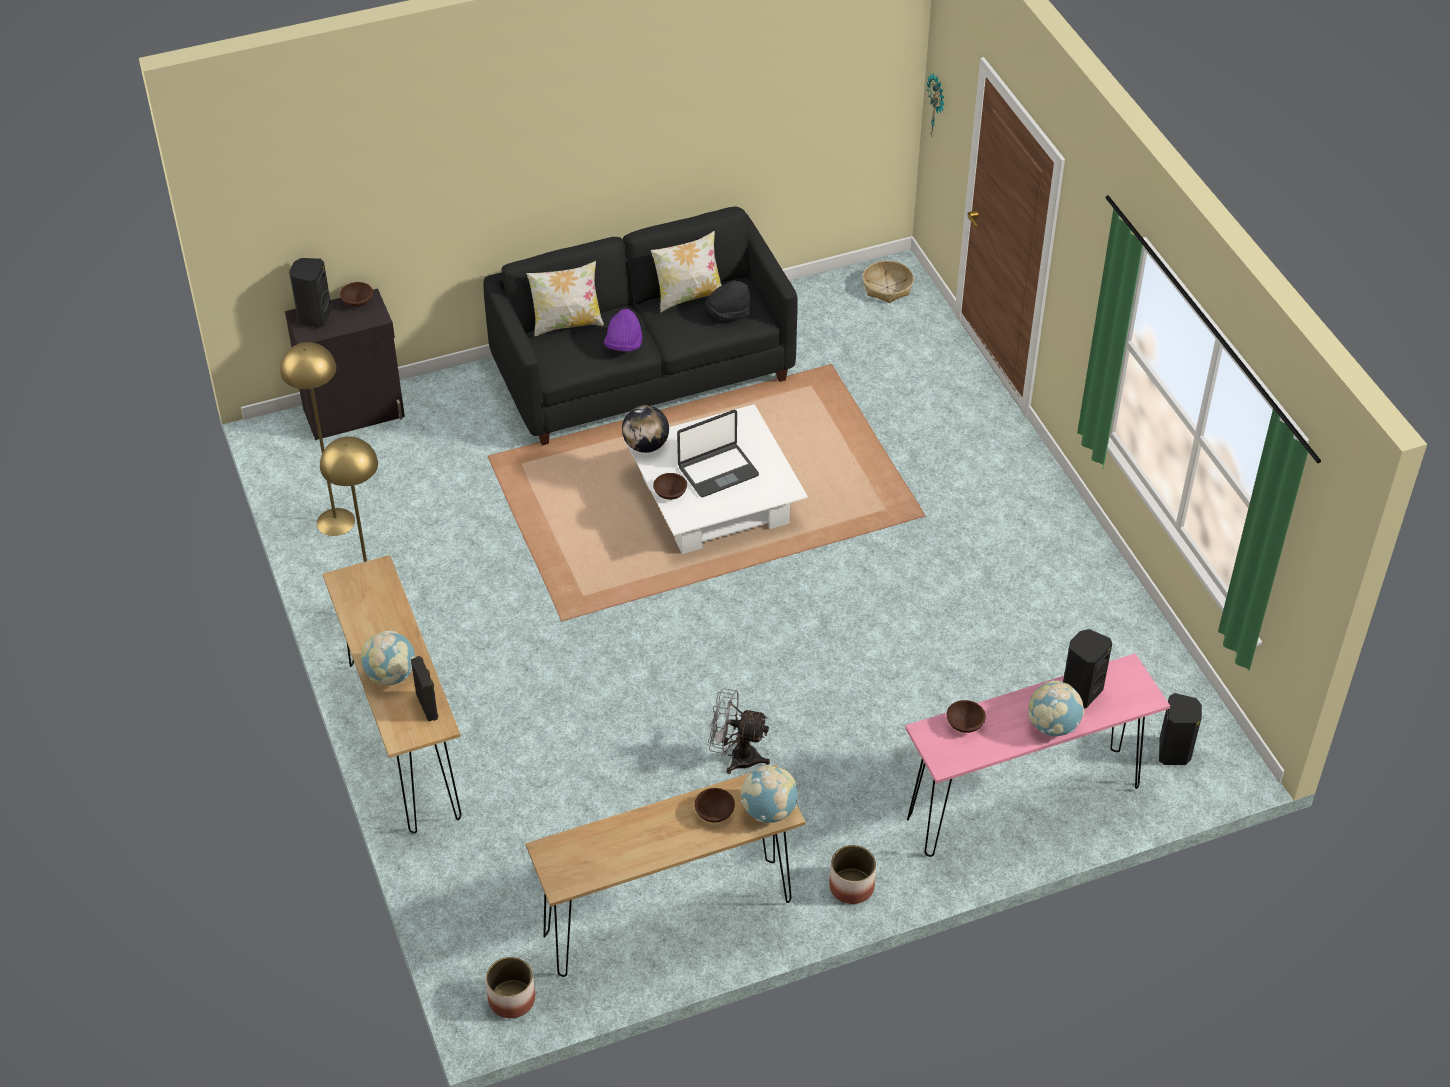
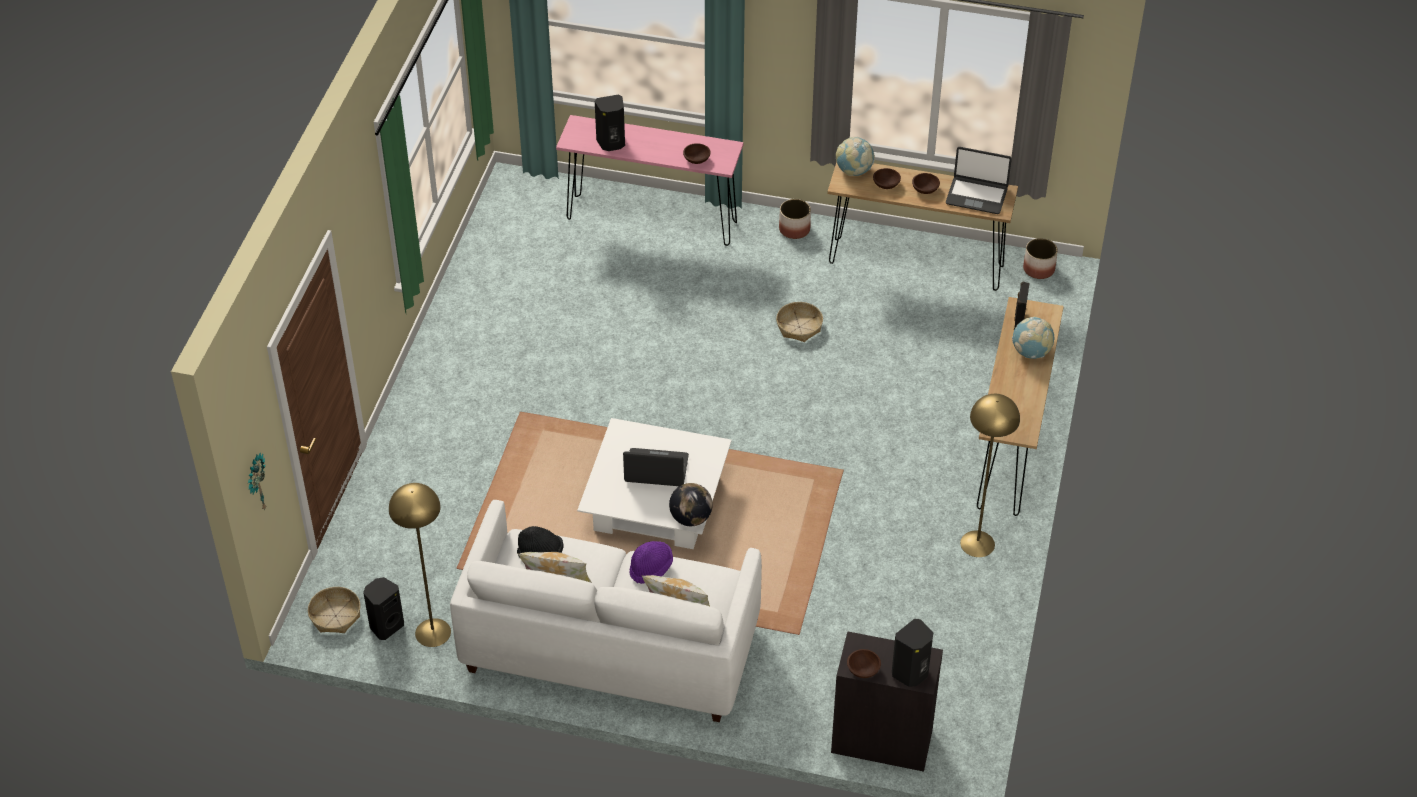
camera: 145 degrees left, 0 degrees up
yellow floor lamp [280,342,355,536] -> yellow floor lamp moved to [389,483,451,647]
black sofa [483,207,798,445] -> white sofa [450,500,762,722]
brown bowl [653,473,687,500] -> brown bowl moved to [912,173,940,194]
grey fan [708,688,770,774] -> basket [776,302,823,342]
globe [1028,680,1085,736] -> none
black speaker [1159,693,1202,765] -> black speaker moved to [363,577,404,640]
none -> laptop [946,147,1012,214]

